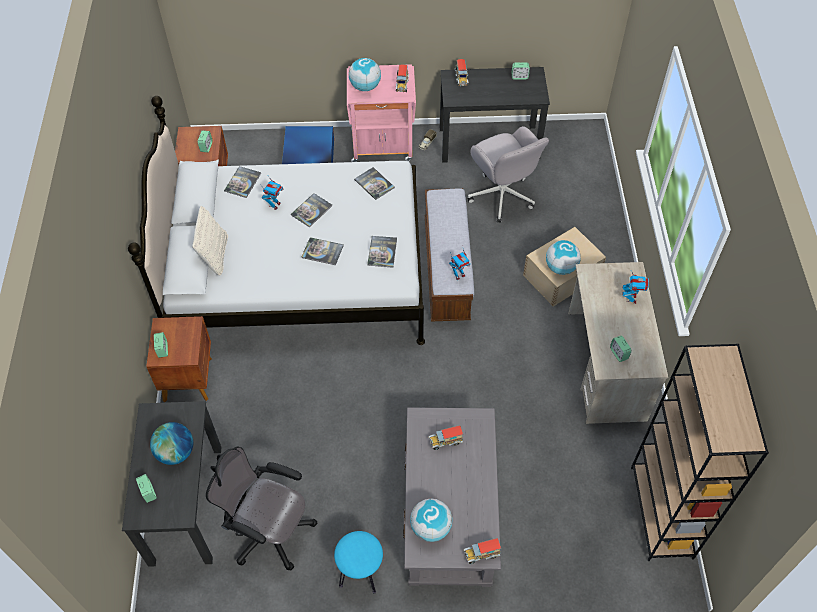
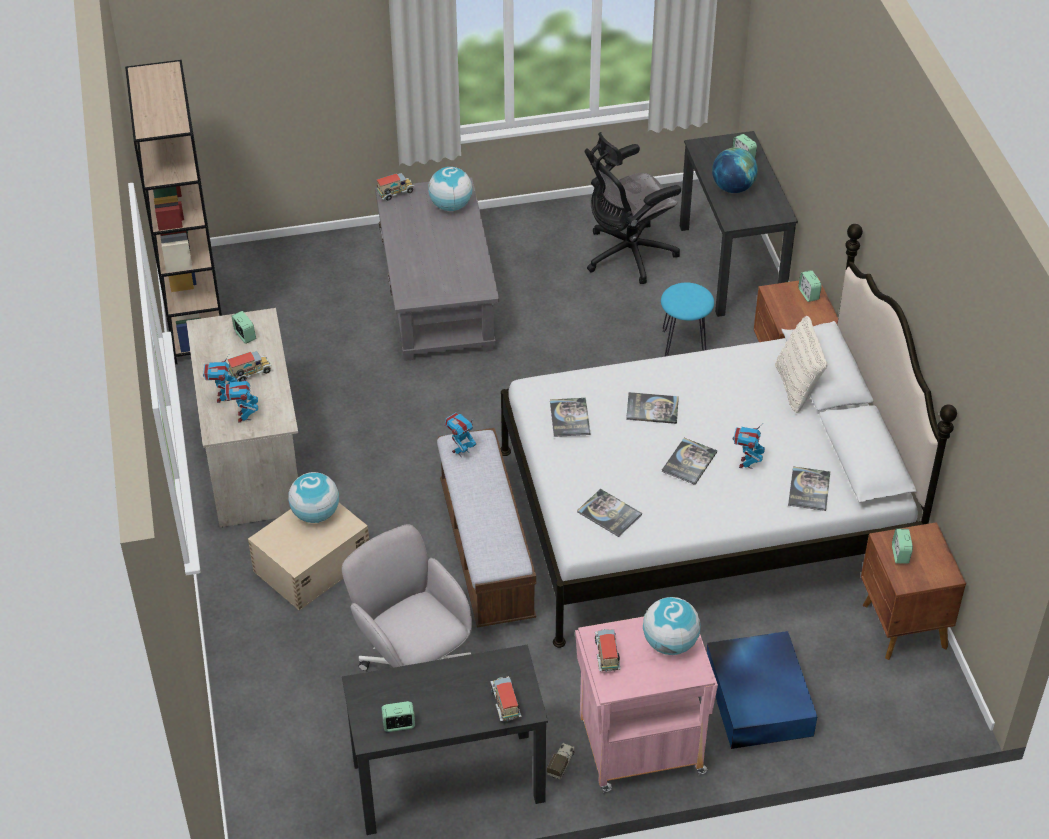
camera: 170 degrees right, 10 degrees down
office chair [206,447,317,571] -> office chair turned 135 degrees clockwise [585,132,681,284]
turquoise stool [334,531,383,593] -> turquoise stool moved to [661,283,714,356]
toy truck [429,425,463,450] -> toy truck moved to [227,351,272,382]
none -> toy robot [224,373,258,423]

